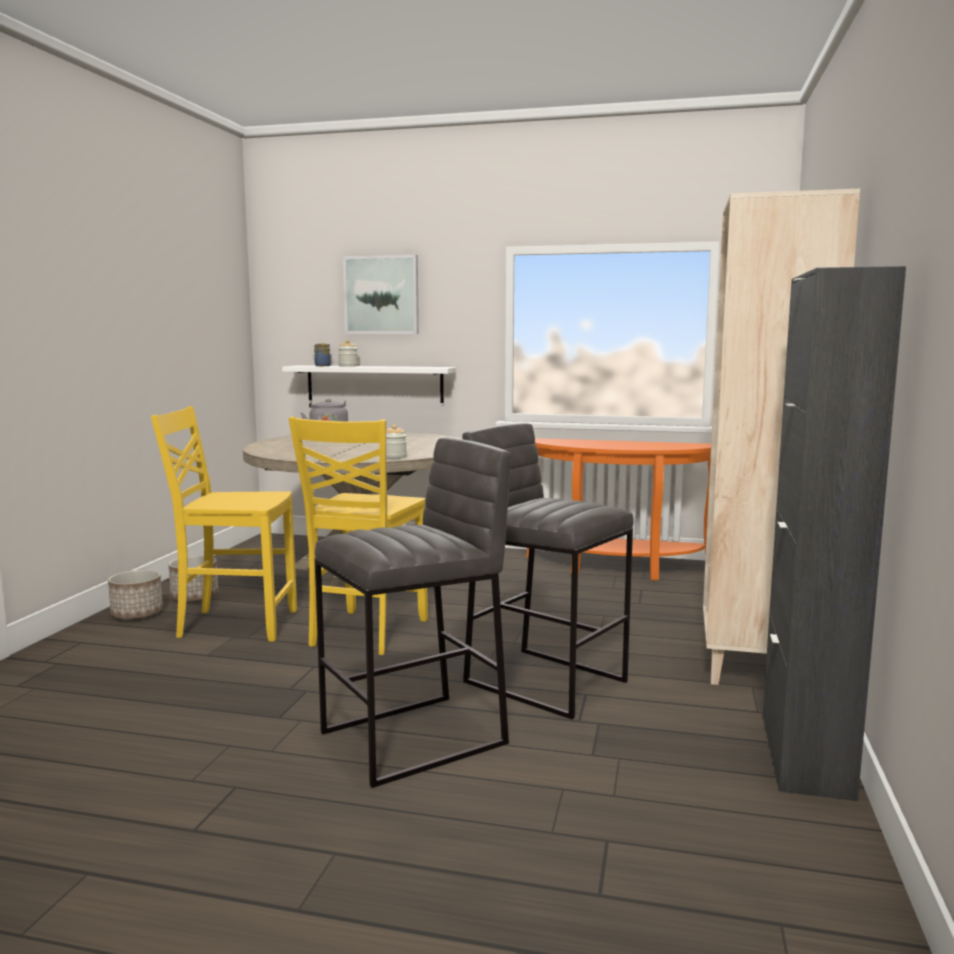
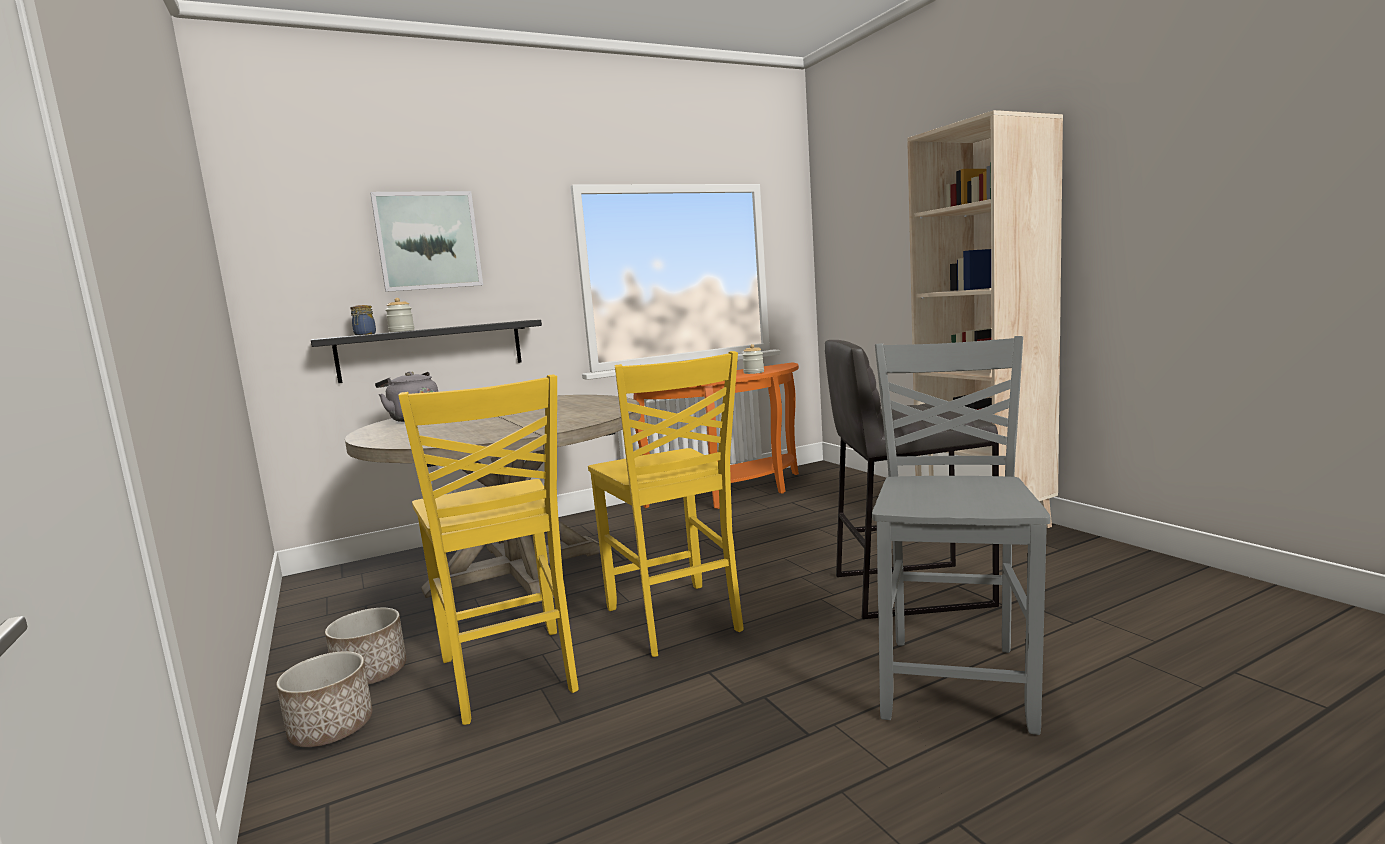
camera: 40 degrees left, 0 degrees up
yellow chair [151,406,297,642] -> yellow chair turned 75 degrees counterclockwise [398,375,579,725]
white shelf [282,365,456,403] -> black shelf [311,320,542,383]
grey stool [315,438,511,788] -> grey chair [872,336,1051,735]
jar [386,425,407,459] -> jar moved to [742,344,764,374]
black cabinet [762,266,906,801] -> none

